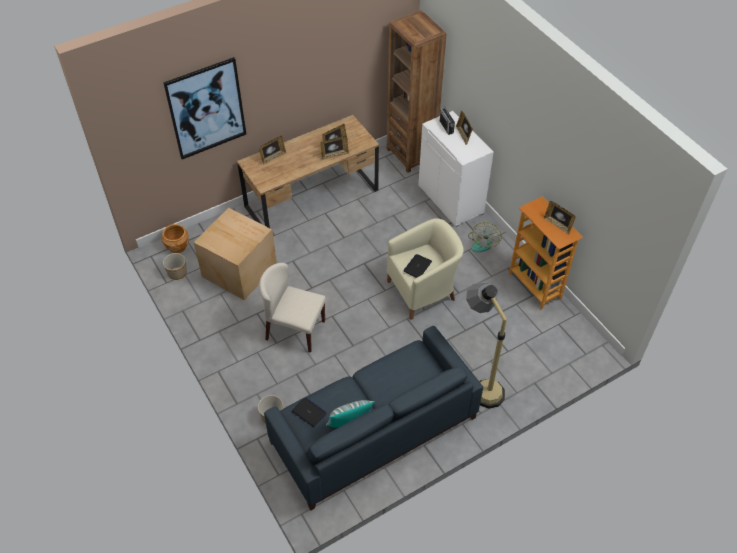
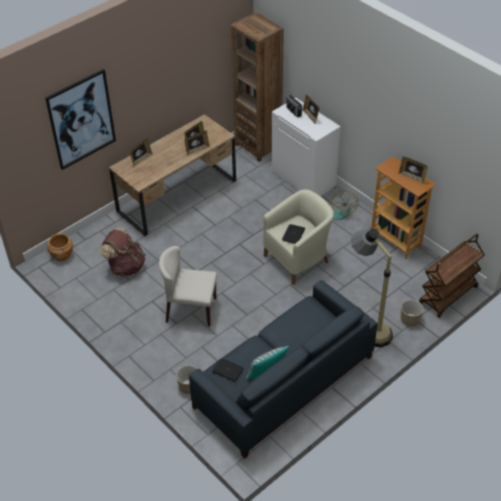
camera: 10 degrees left, 5 degrees down
planter [163,253,187,280] -> planter moved to [401,300,424,326]
cardboard box [194,208,277,300] -> brown backpack [100,228,145,277]
none -> brown cart [419,234,485,318]

